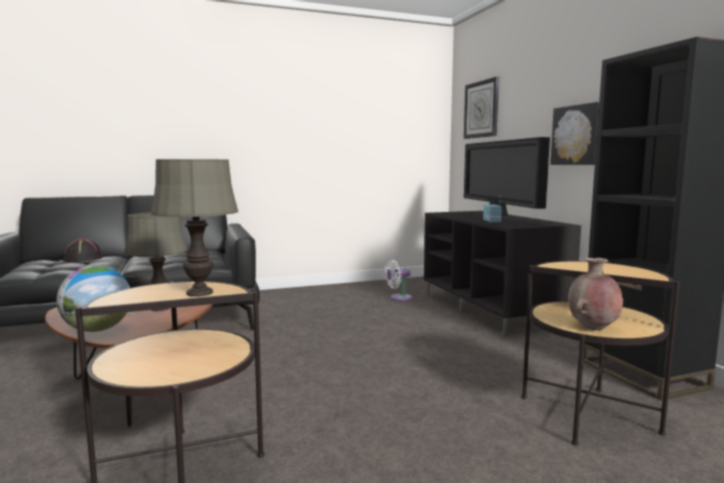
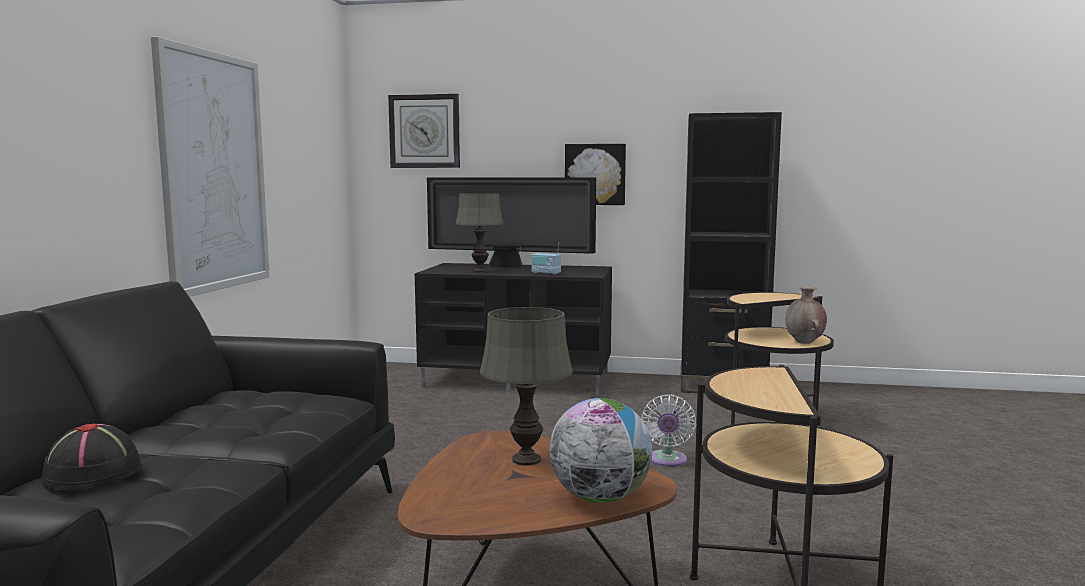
camera: 60 degrees left, 0 degrees up
grey table lamp [151,159,238,297] -> grey table lamp moved to [456,193,504,272]
white fan [385,260,412,301] -> white fan moved to [641,394,696,467]
none -> picture [151,36,270,297]

